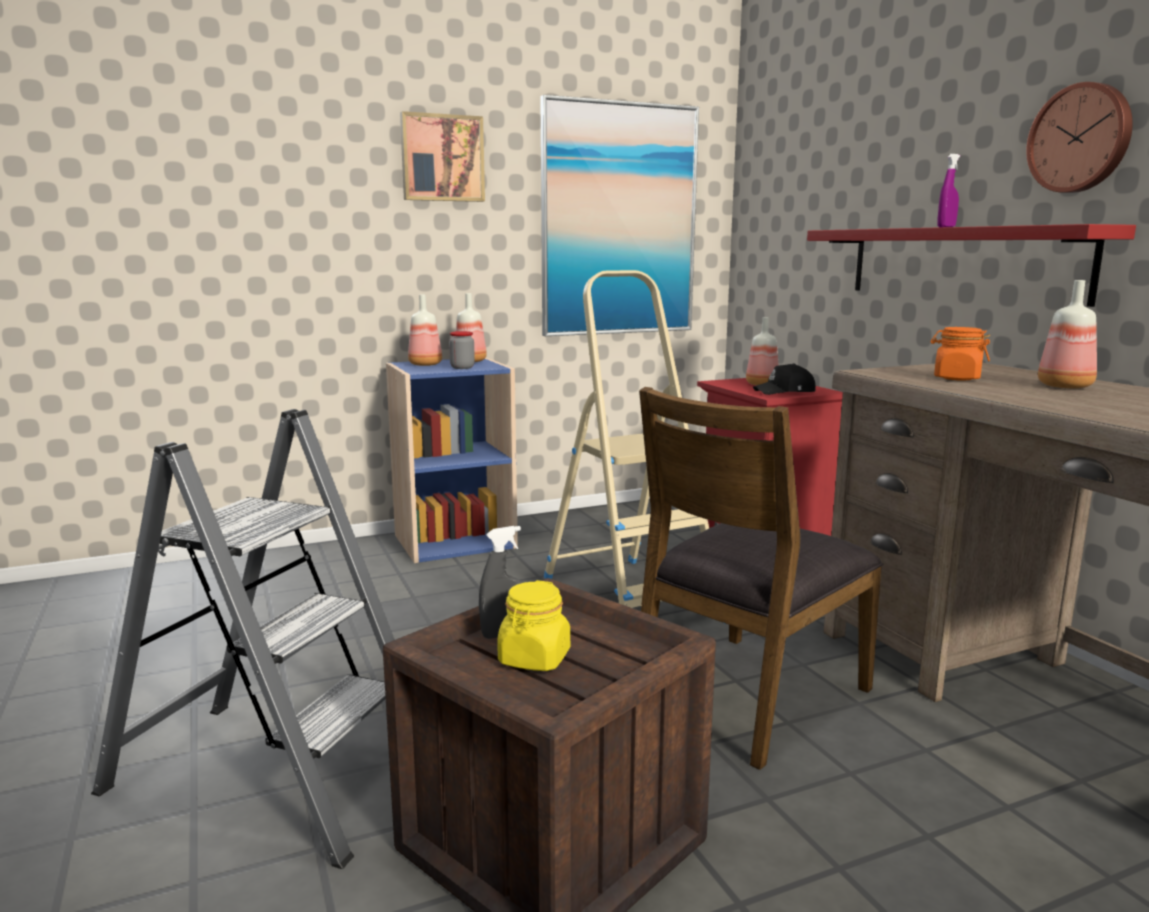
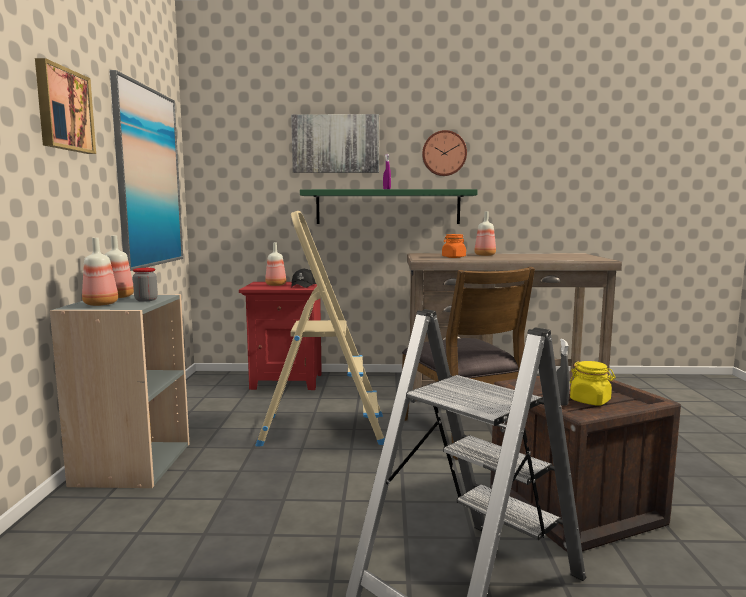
camera: 65 degrees left, 5 degrees down
blue bookcase [386,357,518,563] -> grey bookcase [50,294,189,488]
red shelf [807,224,1136,307] -> green shelf [300,189,478,224]
none -> picture [291,114,379,173]

